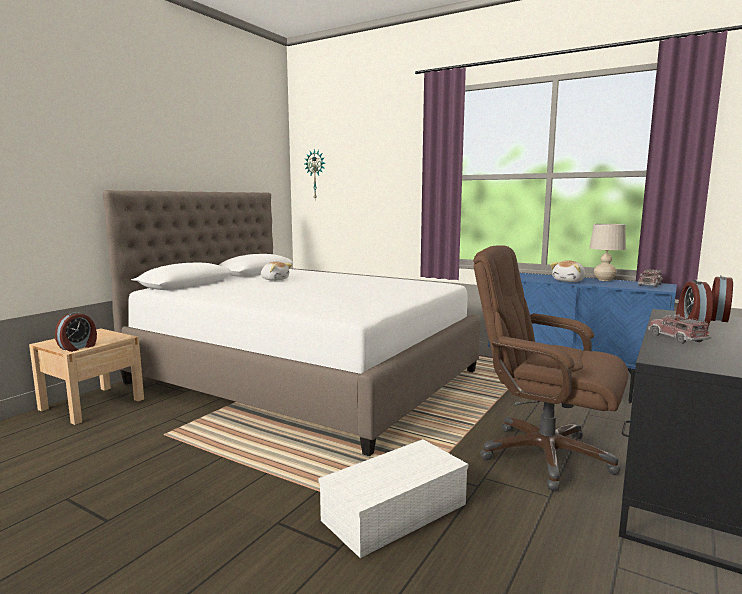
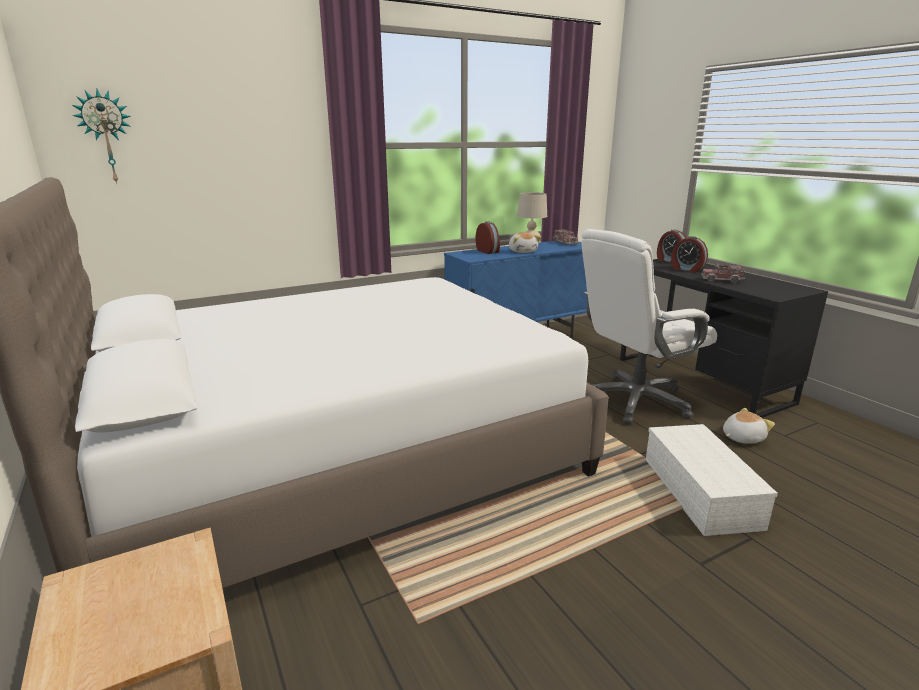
camera: 60 degrees left, 10 degrees up
alarm clock [55,312,97,352] -> alarm clock moved to [475,221,500,254]
plush toy [261,262,292,281] -> plush toy moved to [723,408,775,444]
brown office chair [473,245,629,491] -> white office chair [581,229,717,425]

